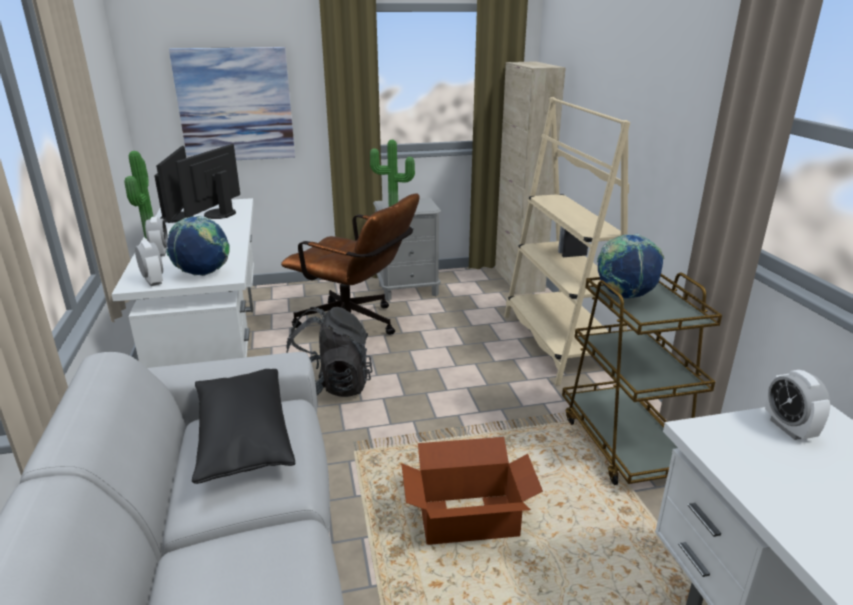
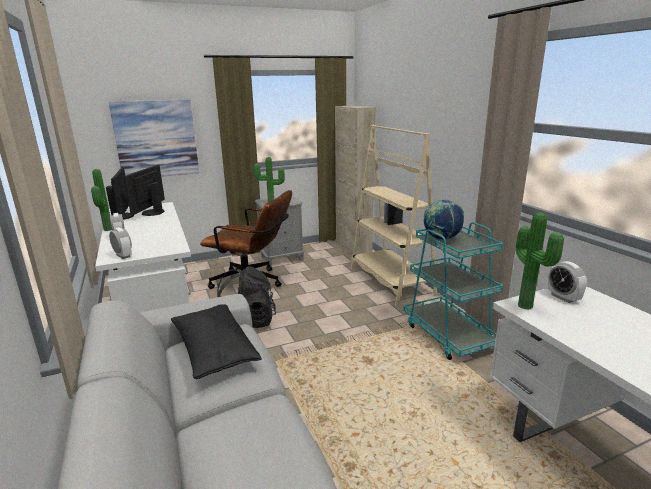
camera: 10 degrees left, 5 degrees down
globe [166,216,230,276] -> none
cardboard box [401,437,543,545] -> none
brown cart [562,273,722,485] -> turquoise cart [403,222,504,360]
none -> potted plant [516,212,564,310]

